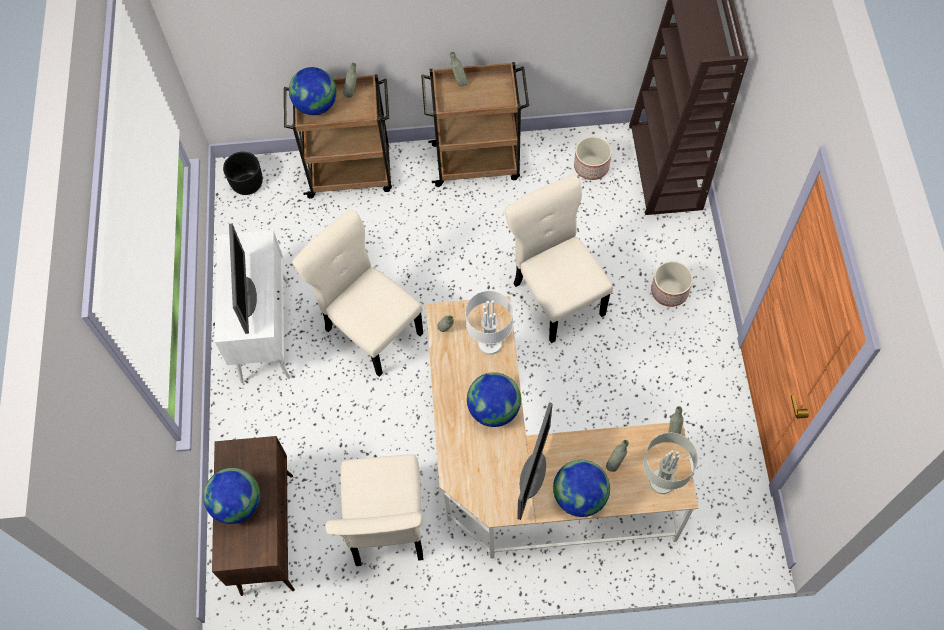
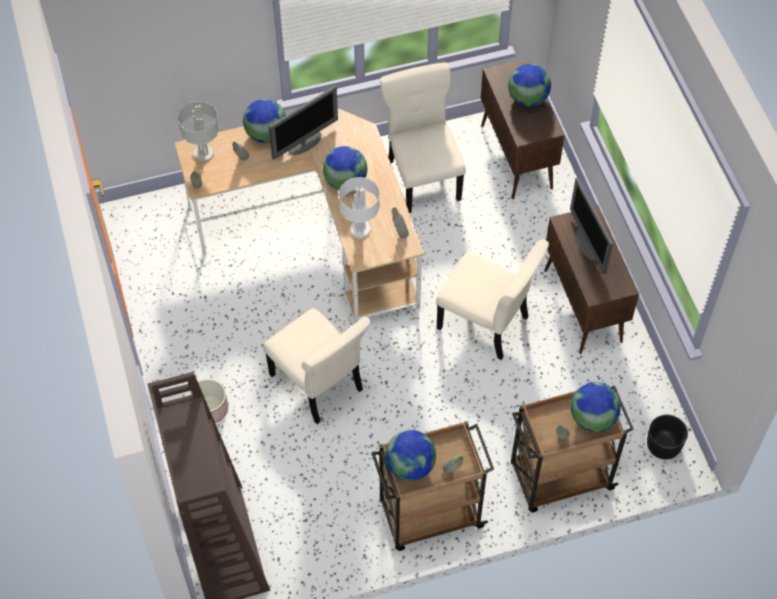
camera: 165 degrees right, 5 degrees down
white cabinet [215,230,290,383] -> brown cabinet [544,205,639,354]
monitor [517,402,553,520] -> monitor turned 135 degrees counterclockwise [268,86,338,160]
planter [574,136,612,180] -> none
none -> globe [385,430,436,481]

